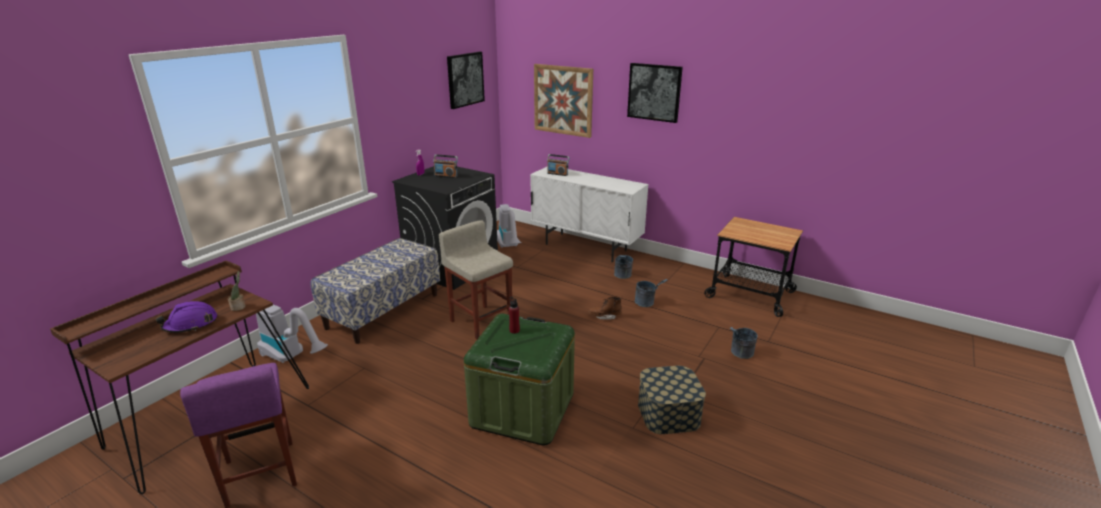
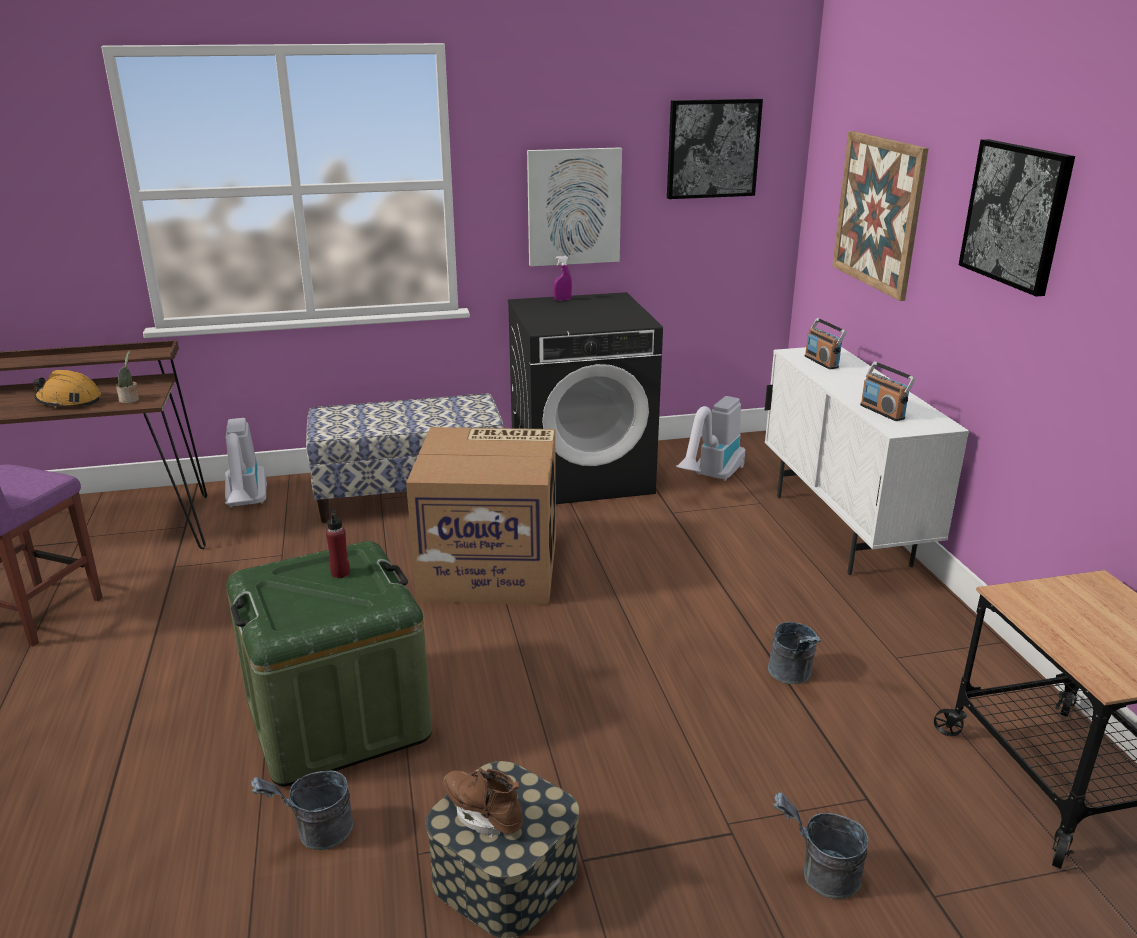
camera: 45 degrees right, 0 degrees up
purple hard hat [156,301,217,333] -> orange hard hat [33,370,101,408]
radio [433,154,458,178] -> radio moved to [860,361,916,421]
beige stool [439,220,513,339] -> cardboard box [406,427,556,605]
brown boot [588,295,622,320] -> brown boot moved to [443,767,523,838]
grey bucket [614,255,633,279] -> grey bucket moved to [251,771,353,850]
none -> picture [527,147,622,266]

